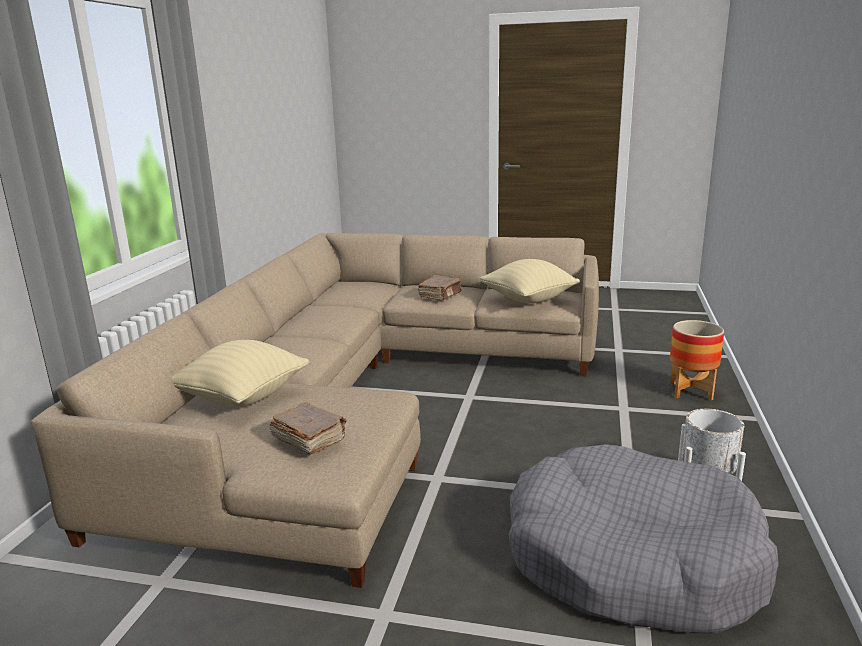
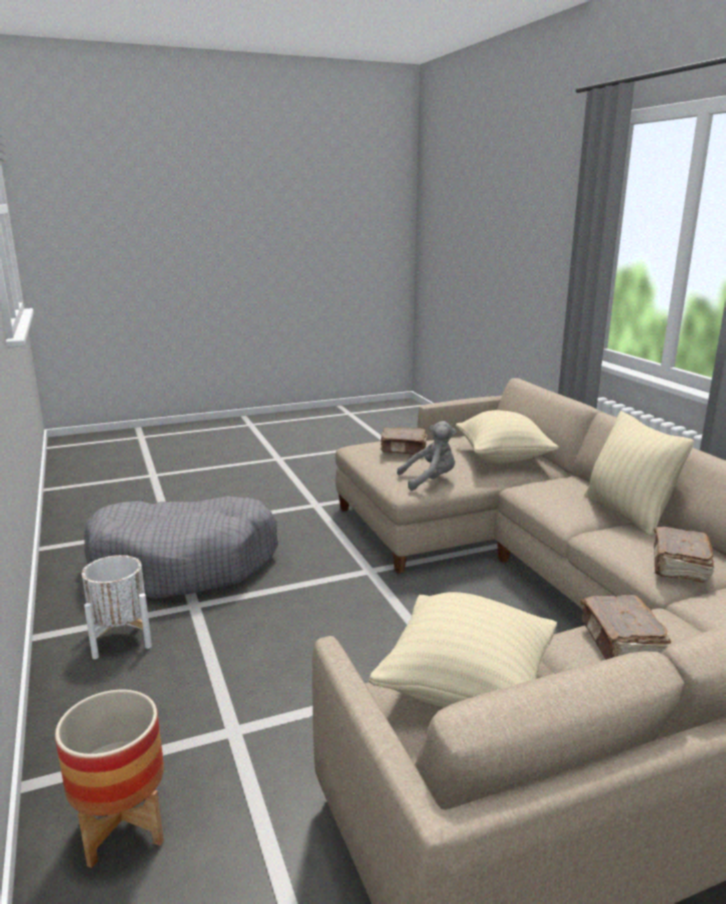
camera: 145 degrees right, 0 degrees up
none -> grey plush toy [397,421,457,491]
none -> beige pillow [584,411,694,536]
none -> brown book [654,527,714,583]

